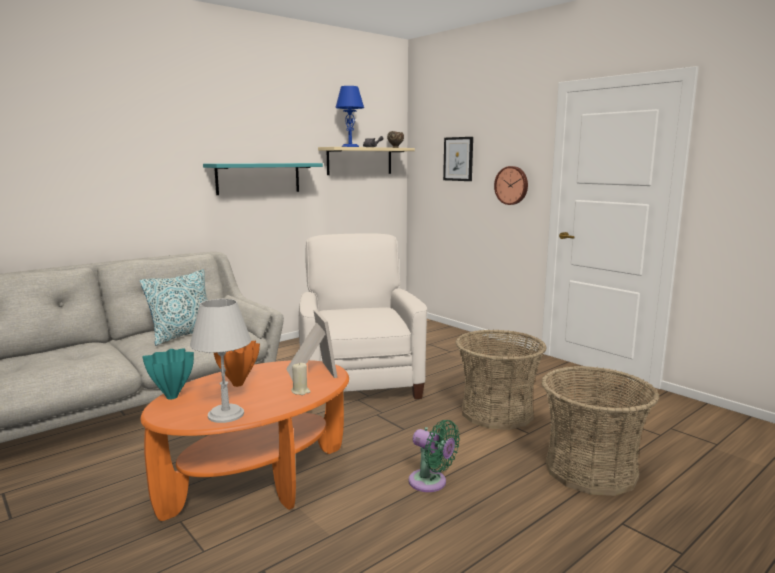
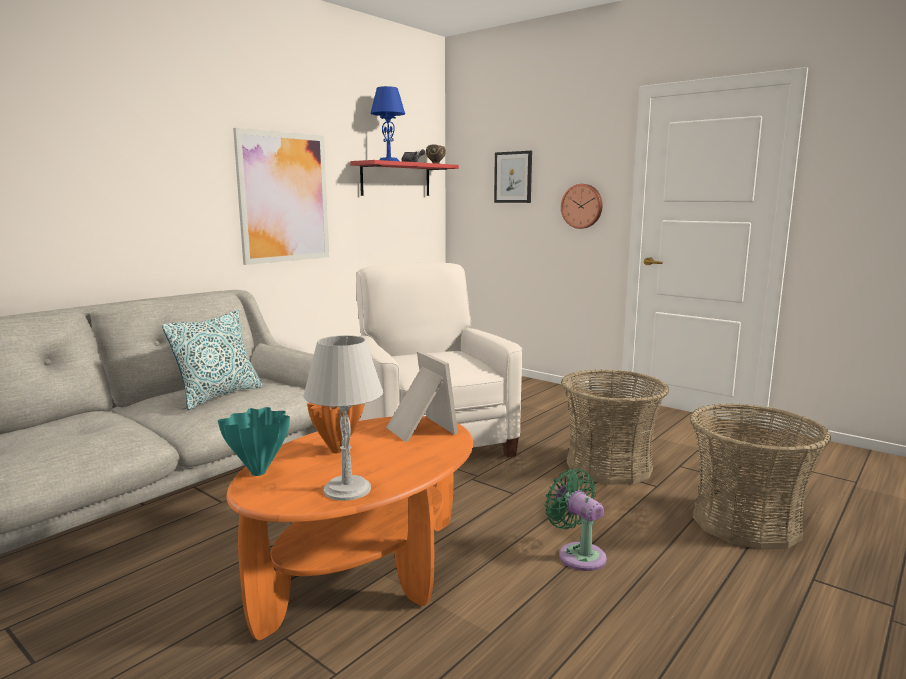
camera: 10 degrees left, 0 degrees up
turquoise shelf [203,163,323,195] -> picture [233,128,329,265]
beige candle [291,362,311,395] -> none
beige shelf [318,147,415,175] -> red shelf [350,160,459,196]
green fan [408,420,460,492] -> green fan turned 150 degrees counterclockwise [544,469,607,571]

